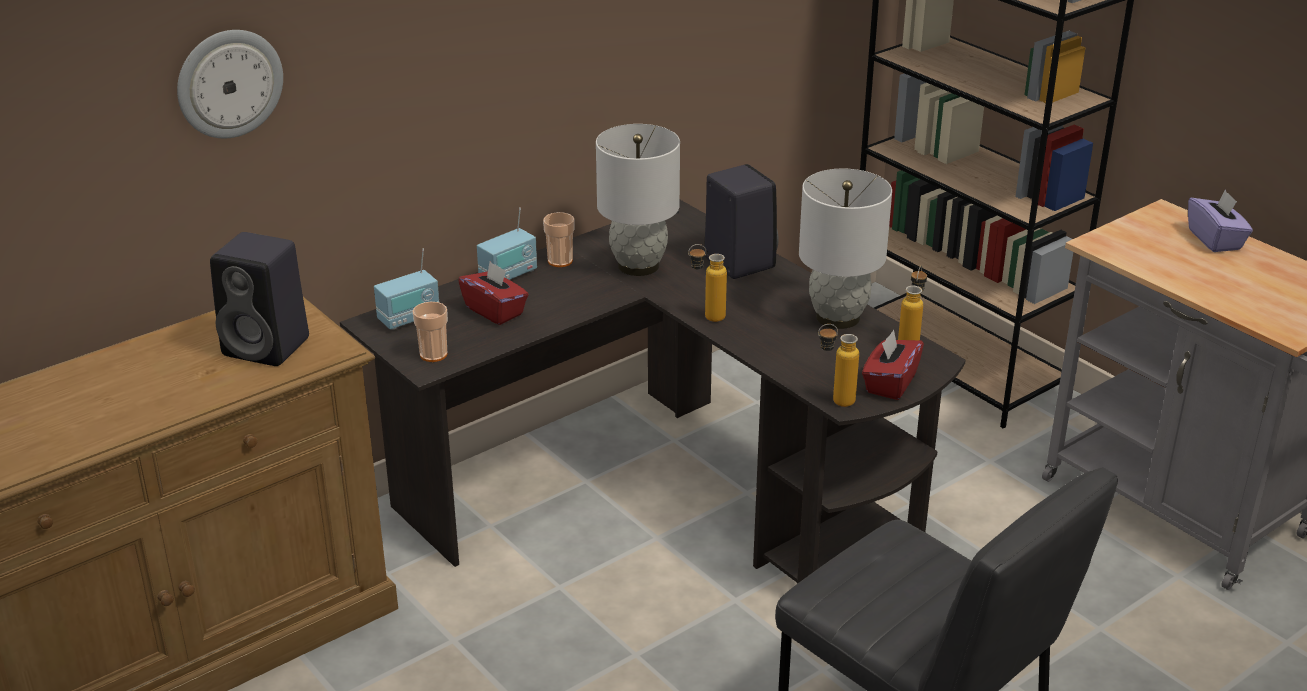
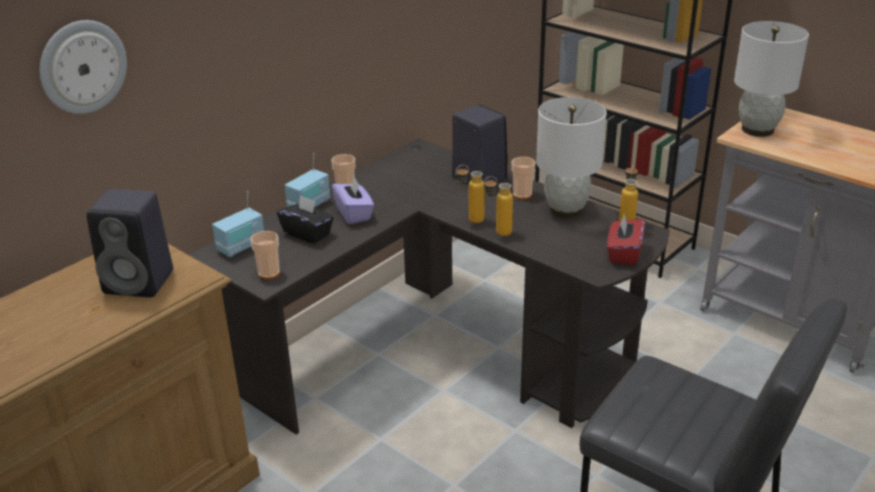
camera: 10 degrees left, 0 degrees up
red tissue box [458,261,529,325] -> black tissue box [277,195,334,244]
white table lamp [596,124,680,276] -> white table lamp moved to [734,21,809,137]
bottle [818,324,859,407] -> bottle moved to [483,176,513,236]
purple tissue box [1188,190,1253,252] -> purple tissue box moved to [332,177,374,224]
none -> cup [511,157,536,199]

